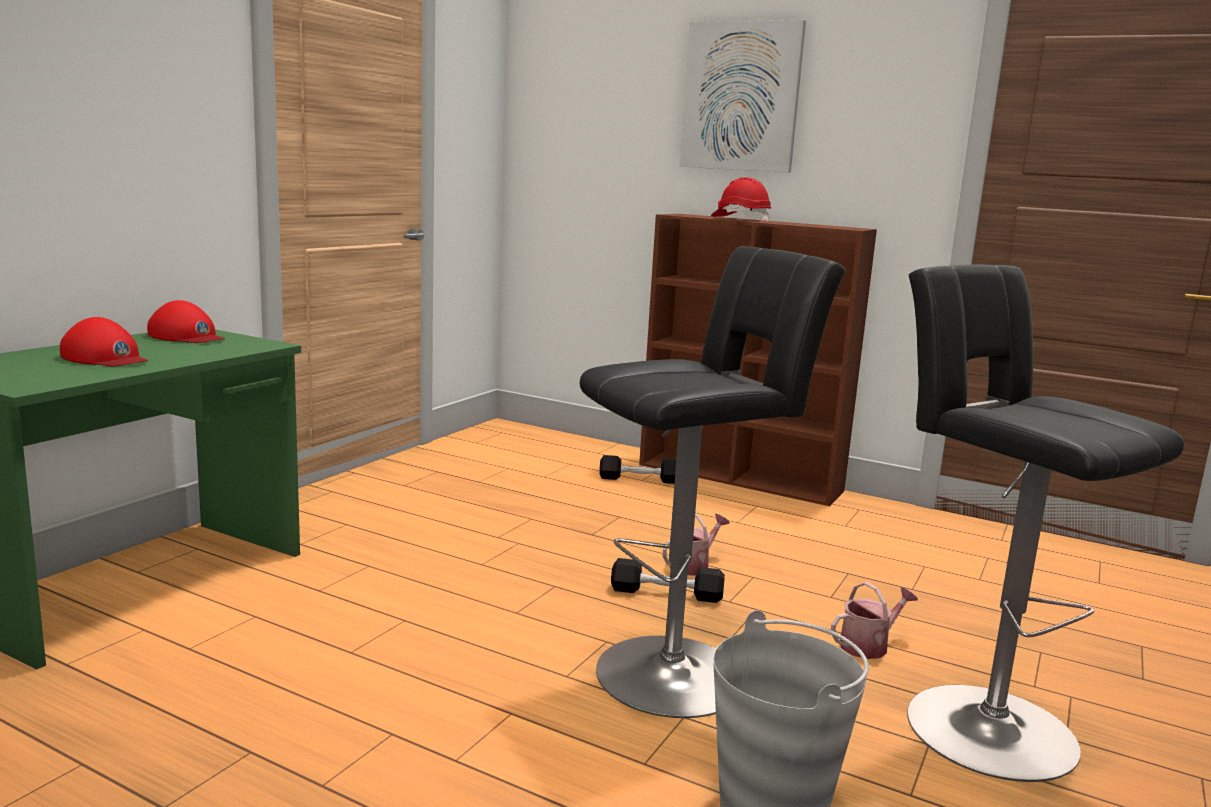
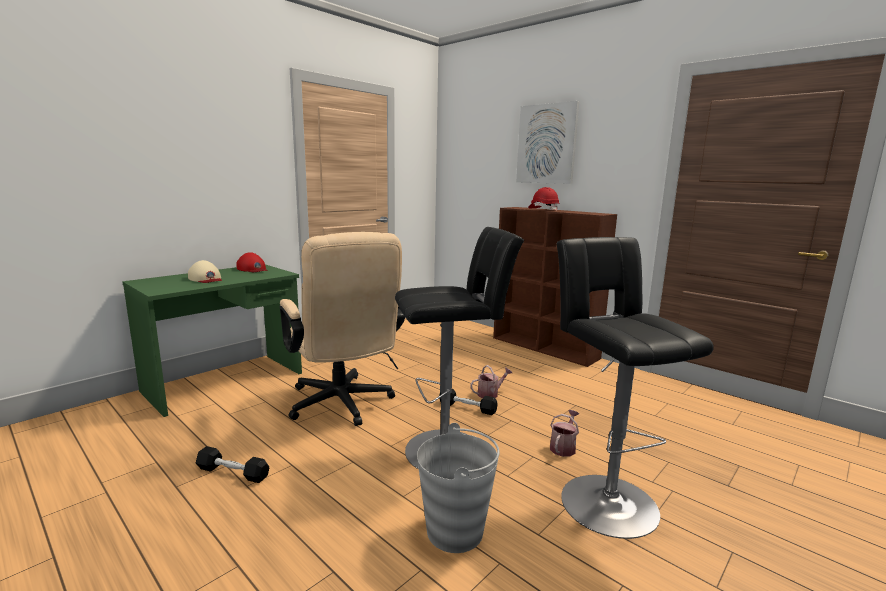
camera: 15 degrees right, 0 degrees up
red cap [60,317,148,366] -> beige cap [188,260,222,283]
black dumbbell [599,455,676,484] -> black dumbbell moved to [196,446,269,483]
watering can [831,582,918,659] -> watering can turned 45 degrees counterclockwise [550,410,579,457]
none -> beige office chair [280,232,405,426]

